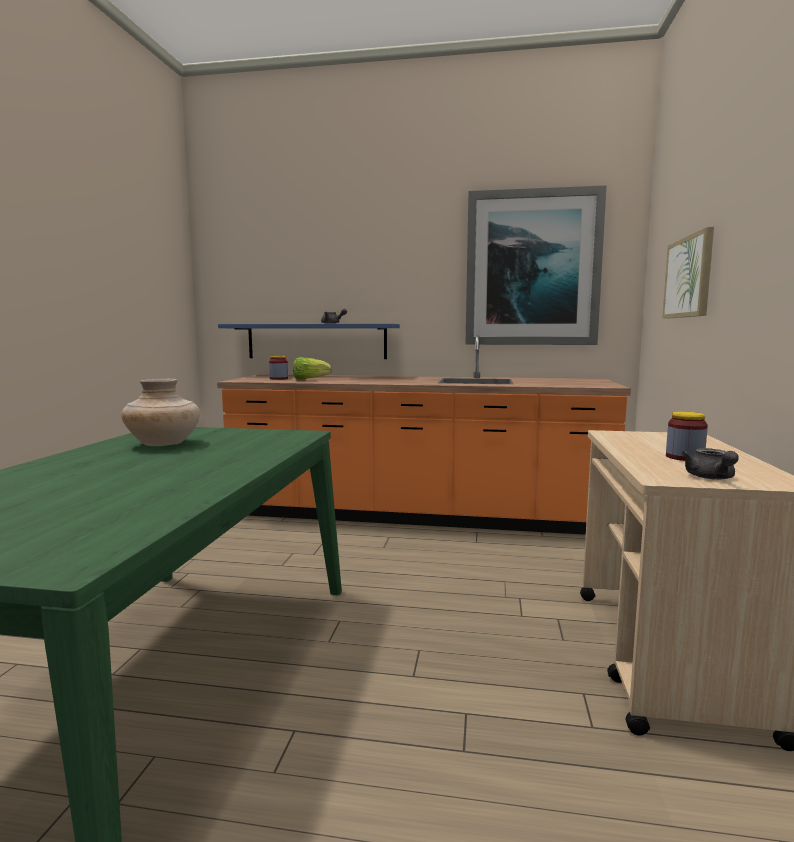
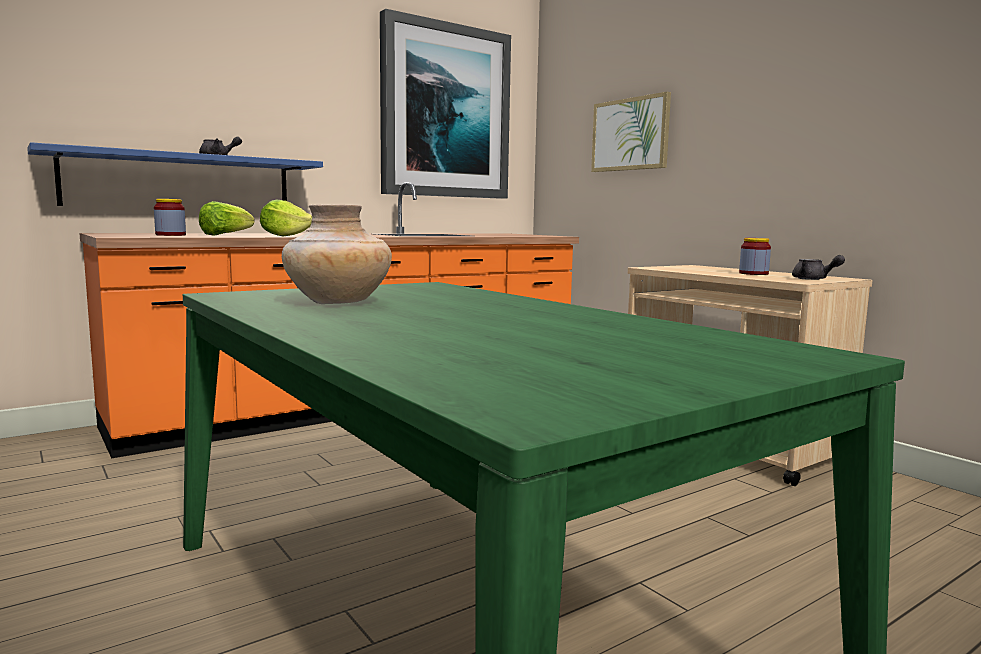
camera: 45 degrees left, 0 degrees up
none -> lettuce [260,200,312,237]

